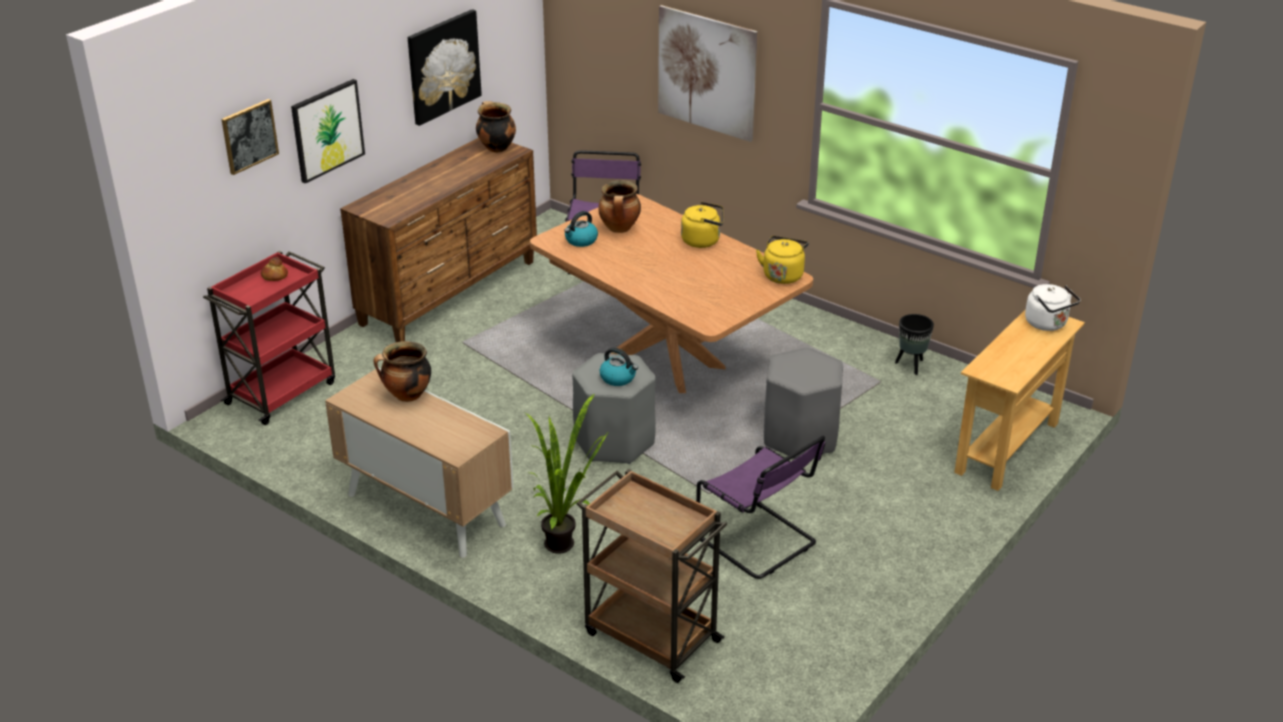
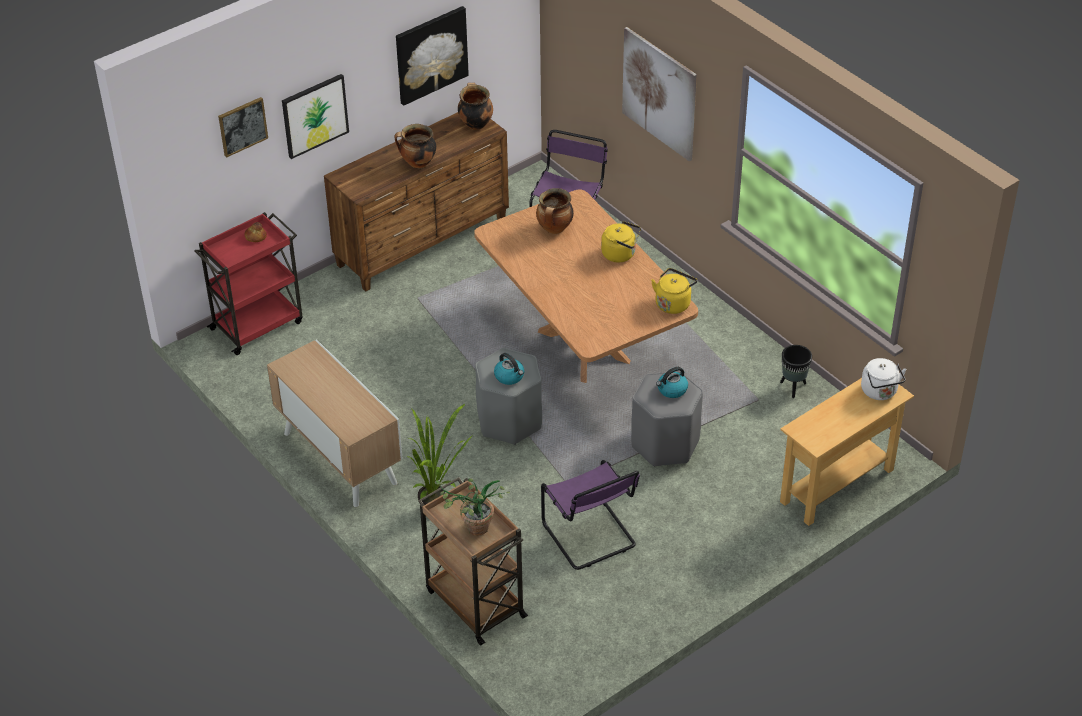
camera: 15 degrees right, 10 degrees up
cooking pot [373,341,431,402] -> cooking pot moved to [394,124,436,169]
kettle [564,211,598,247] -> kettle moved to [656,367,688,398]
none -> potted plant [435,478,510,536]

